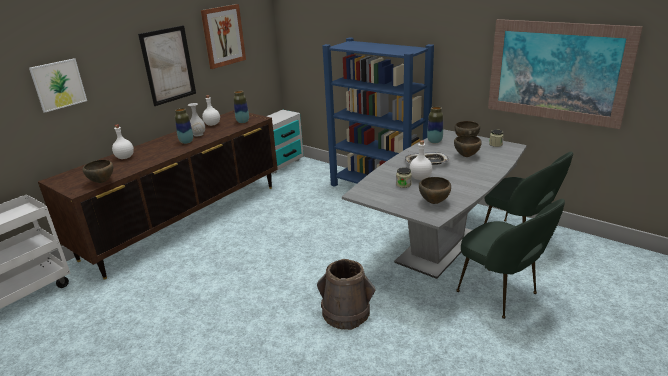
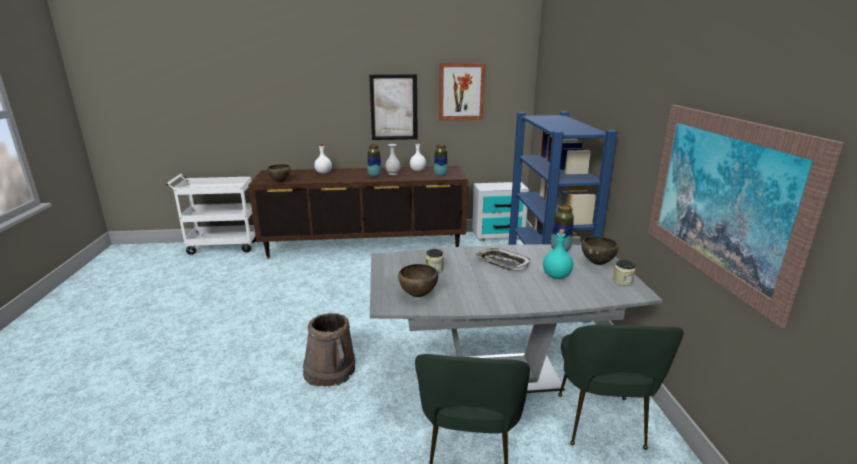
camera: 45 degrees right, 5 degrees down
picture [29,58,87,113] -> none
white bottle [409,140,432,180] -> none
brown bowl [454,135,482,157] -> turquoise bottle [543,229,573,279]

